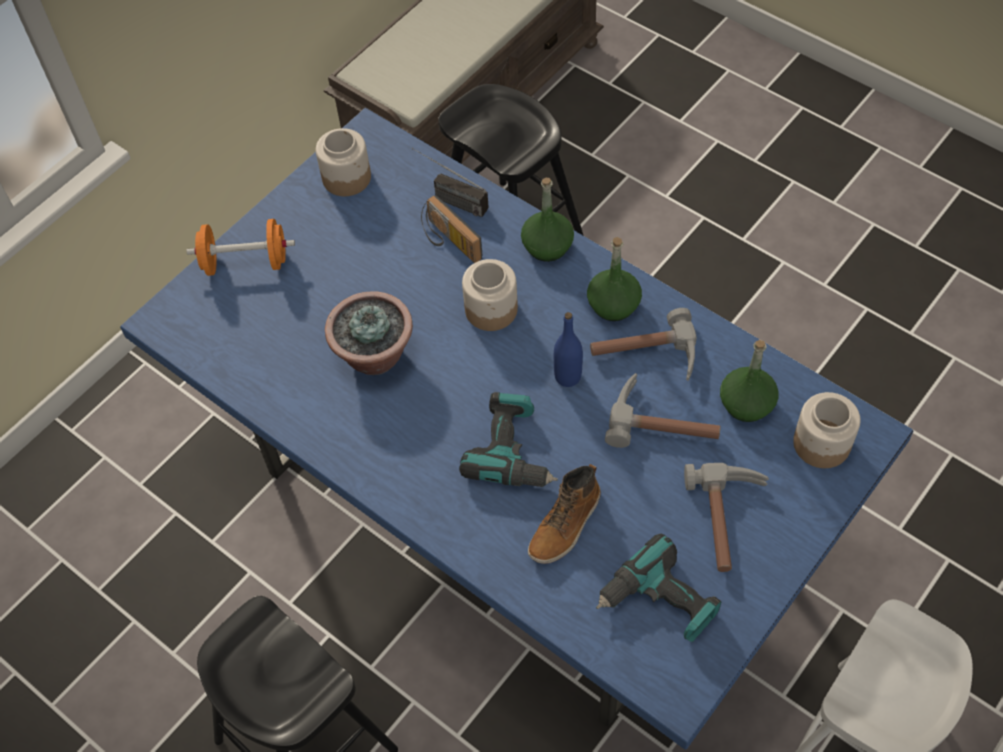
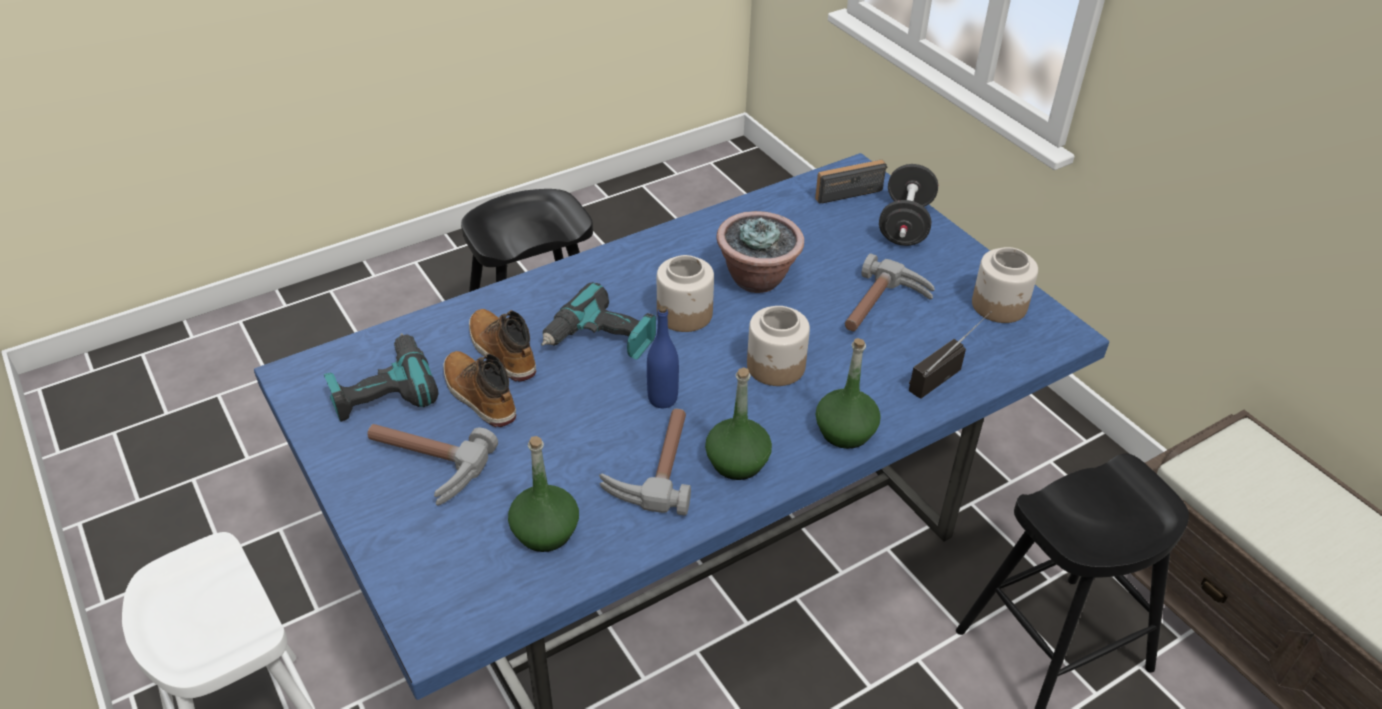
camera: 105 degrees right, 15 degrees down
orange dumbbell [187,219,295,276] -> black dumbbell [879,164,938,246]
radio [421,195,482,263] -> radio moved to [815,160,887,203]
hammer [605,373,721,448] -> hammer moved to [845,254,935,331]
jar [793,392,861,468] -> jar moved to [657,255,714,332]
none -> boot [443,351,516,427]

